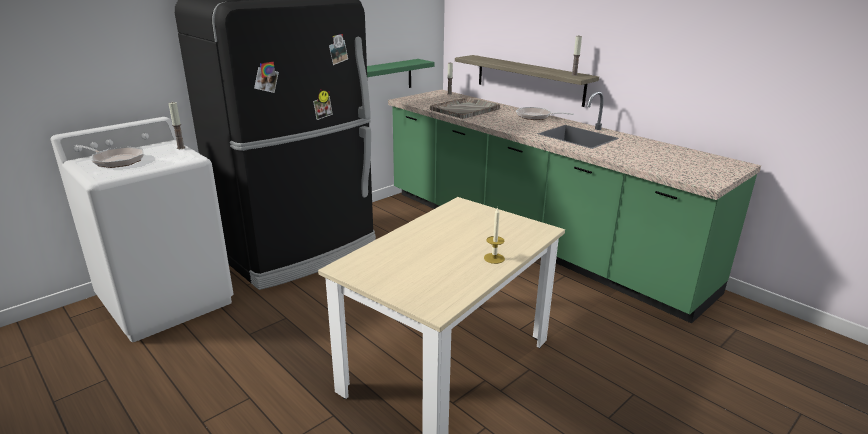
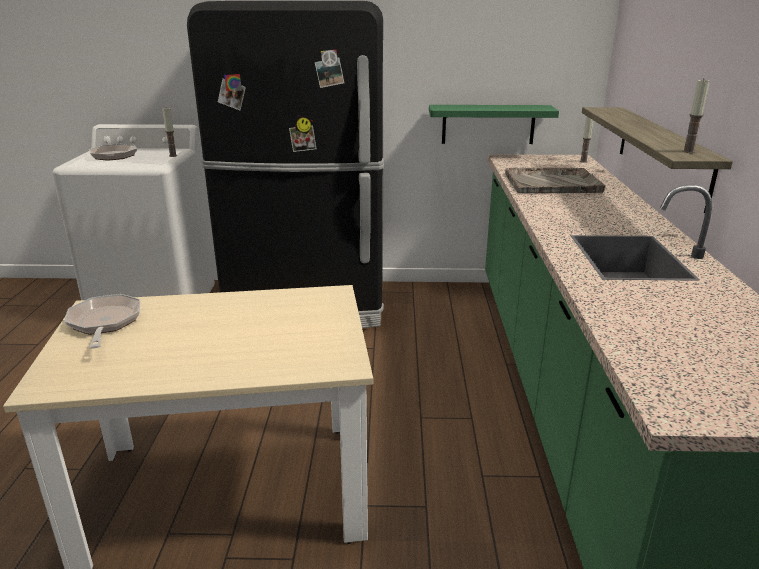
camera: 45 degrees right, 0 degrees up
candle [484,207,505,264] -> none
frying pan [516,107,574,120] -> frying pan moved to [64,294,140,349]

